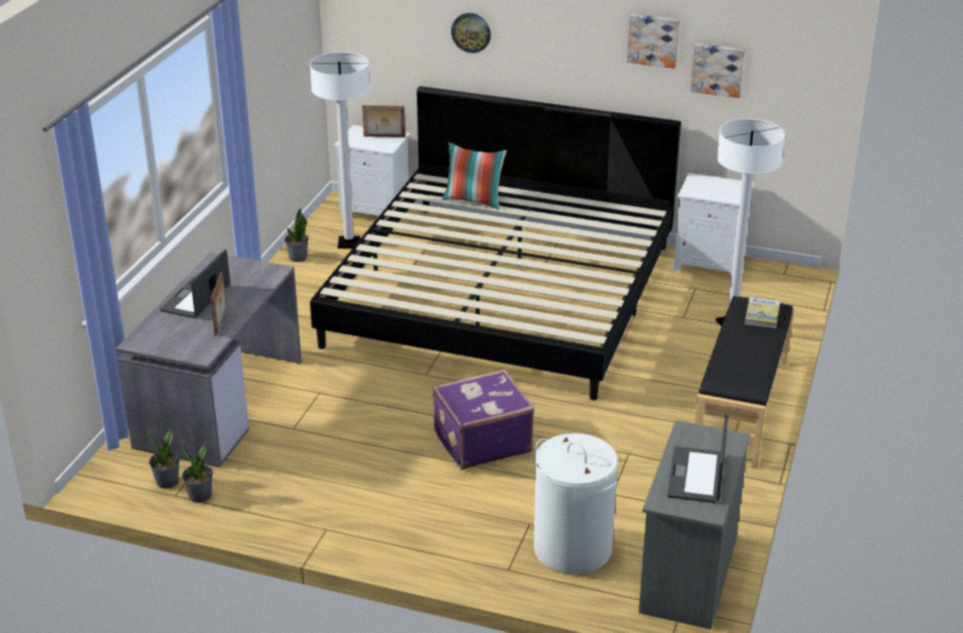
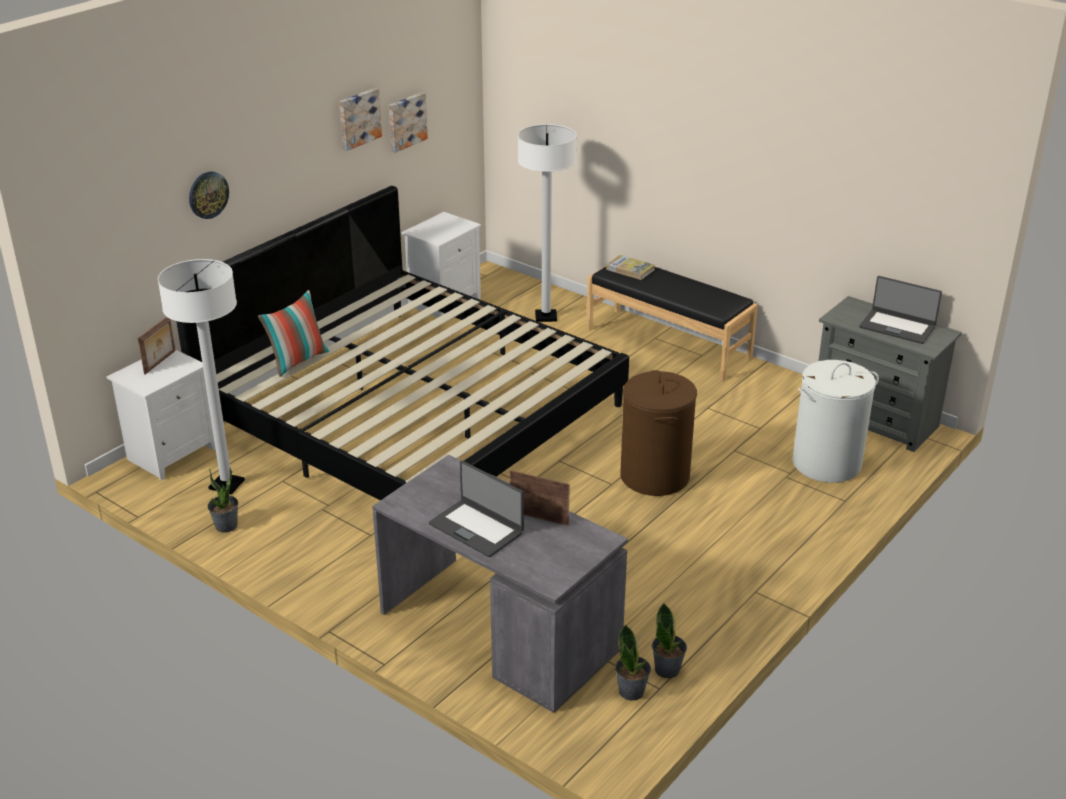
camera: 70 degrees left, 0 degrees up
purple suitcase [433,369,535,470] -> brown laundry basket [620,370,697,496]

